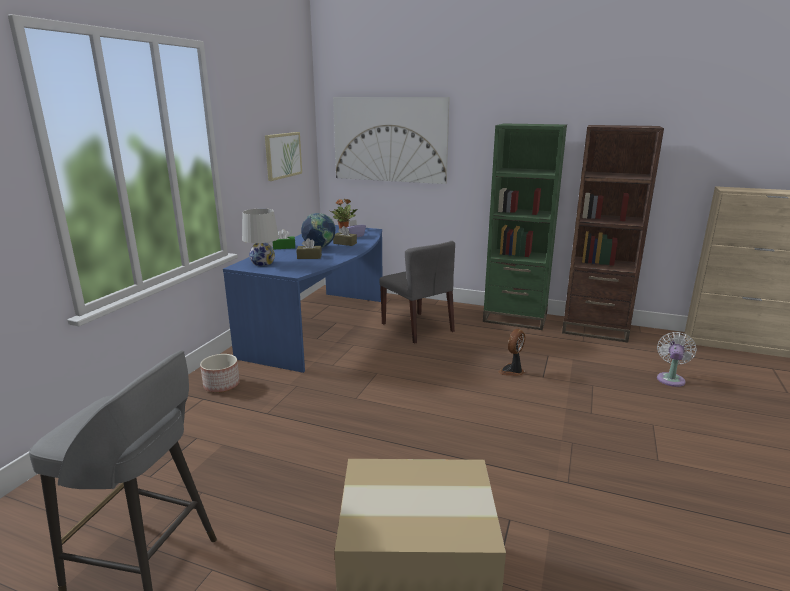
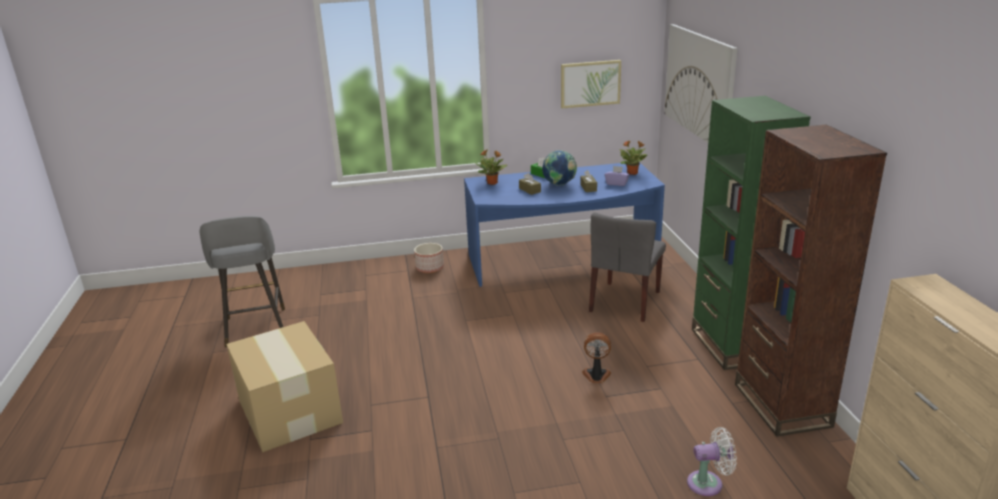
camera: 60 degrees right, 5 degrees up
white table lamp [242,208,279,266] -> potted plant [476,149,508,185]

